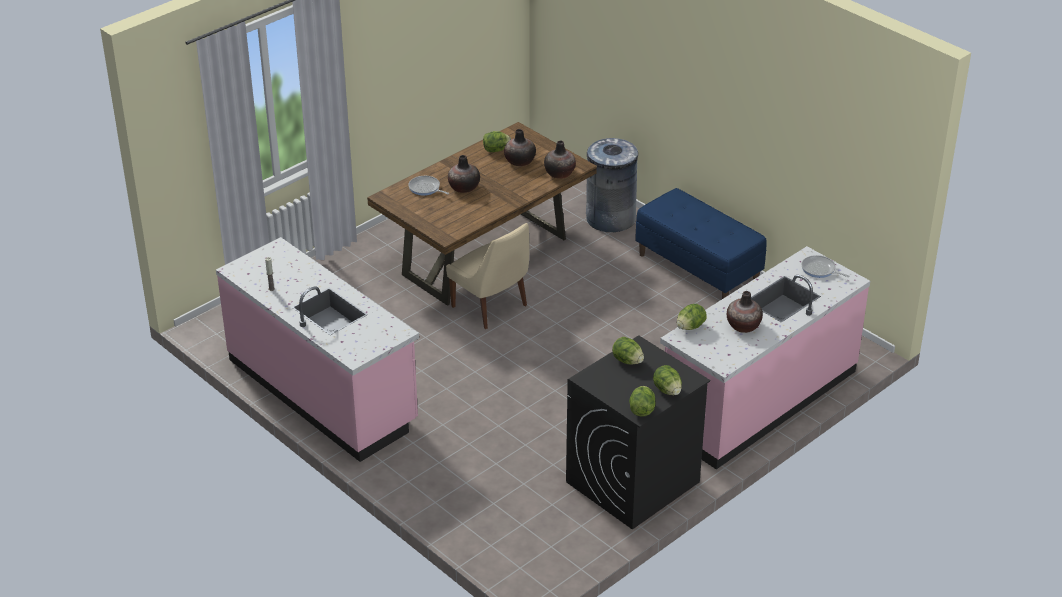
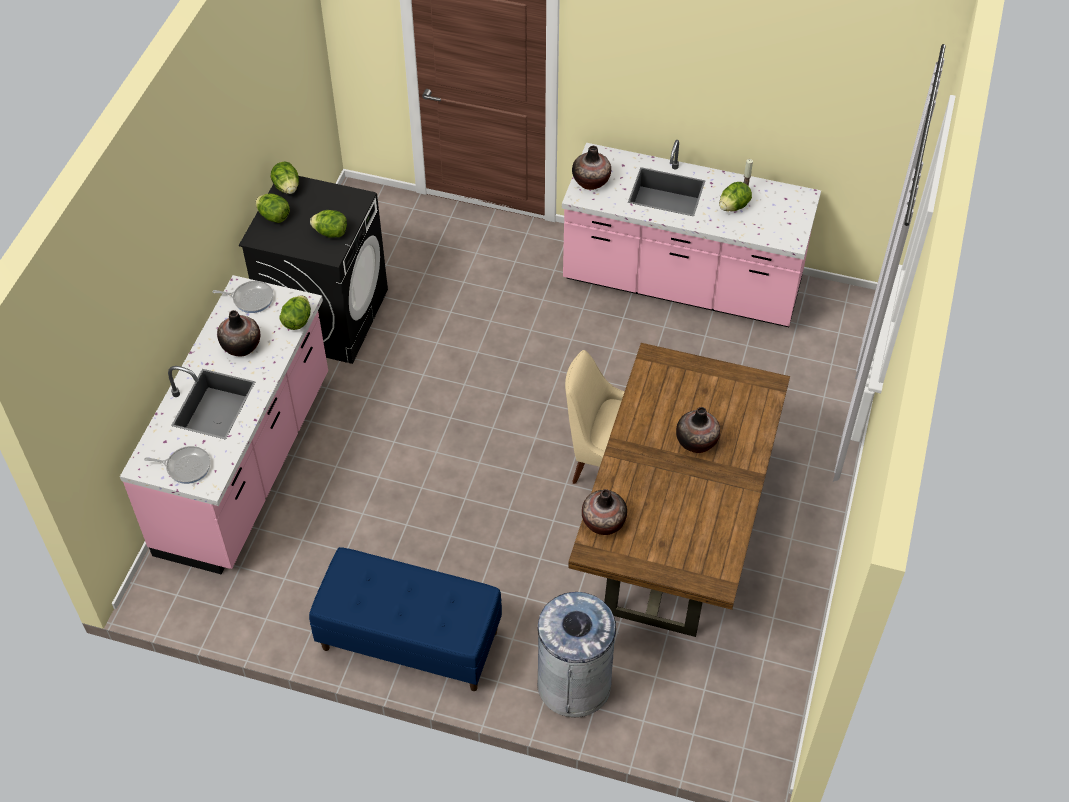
camera: 150 degrees right, 15 degrees up
frying pan [408,176,449,196] -> frying pan moved to [213,281,273,313]
lettuce [483,131,511,152] -> lettuce moved to [719,182,752,211]
vase [504,129,536,166] -> vase moved to [572,146,611,190]

